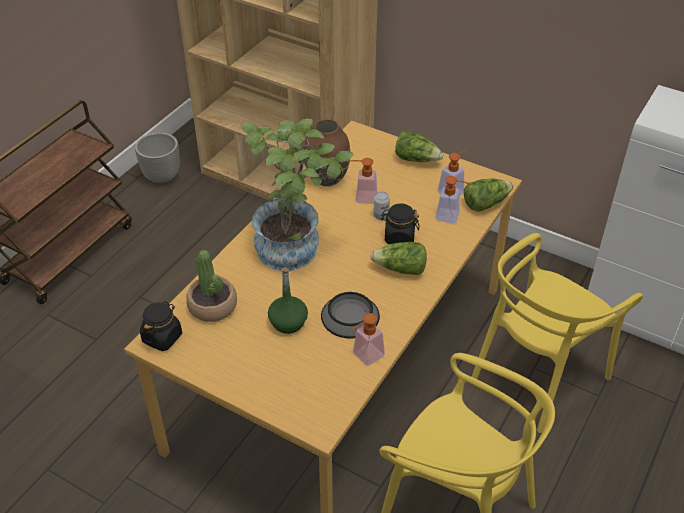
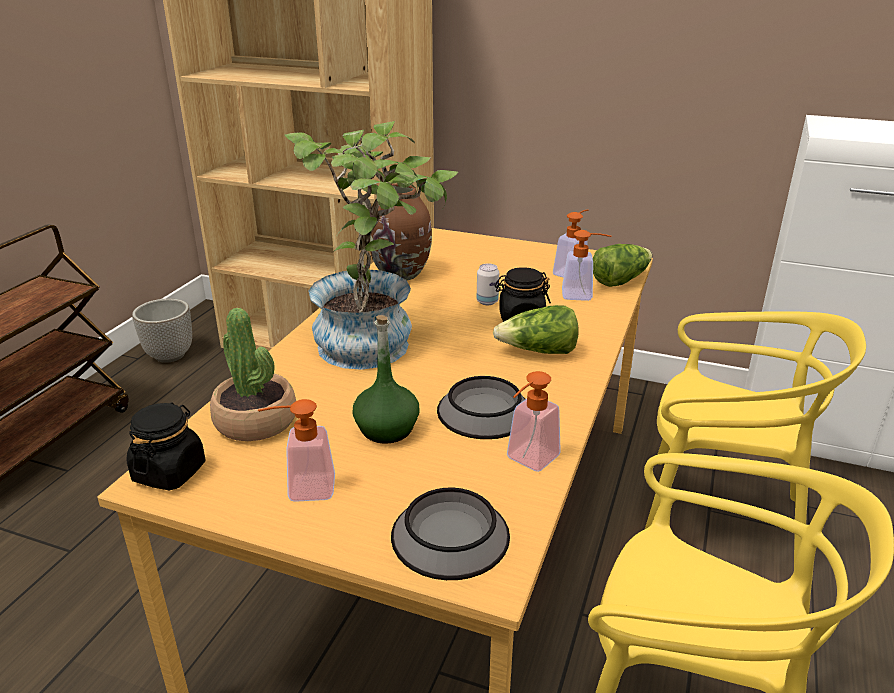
camera: 10 degrees left, 15 degrees down
soap dispenser [347,158,378,204] -> soap dispenser moved to [258,399,335,502]
lettuce [395,130,443,162] -> none
yellow chair [472,233,643,433] -> yellow chair turned 105 degrees counterclockwise [645,311,866,569]
none -> bowl [391,488,510,580]

